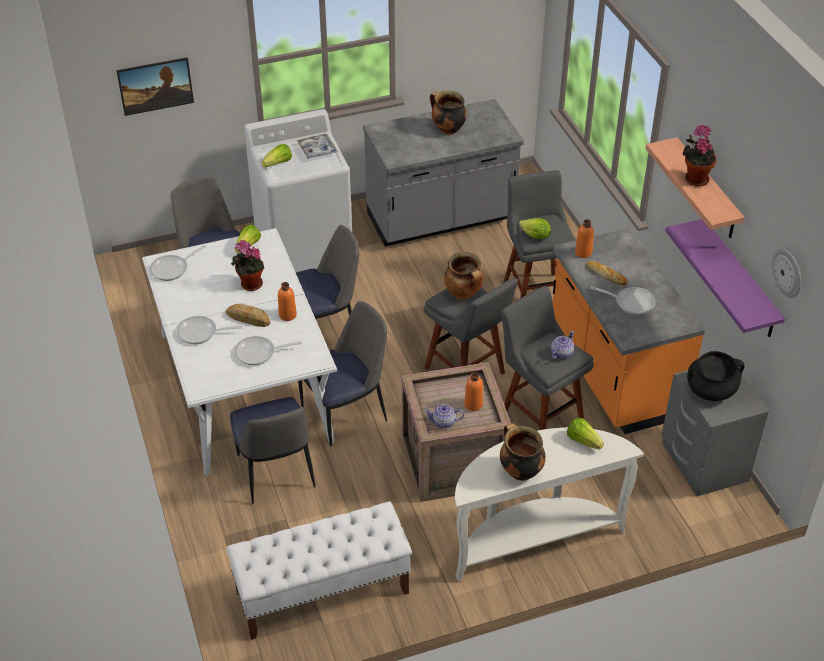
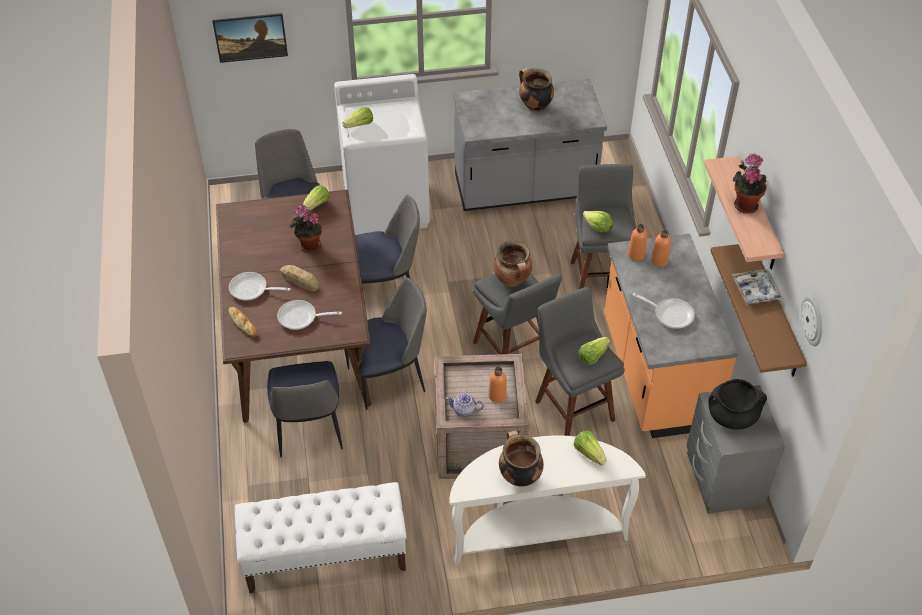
camera: 10 degrees right, 5 degrees up
white dining table [142,228,337,476] -> brown dining table [216,189,371,423]
frying pan [150,245,206,281] -> none
orange bottle [278,282,297,321] -> orange bottle moved to [651,230,671,266]
tray [297,134,338,159] -> tray moved to [732,269,784,305]
teapot [551,331,574,359] -> lettuce [579,337,610,365]
bread [587,261,627,285] -> bread moved to [228,307,258,337]
purple shelf [665,219,785,337] -> brown shelf [710,244,807,376]

